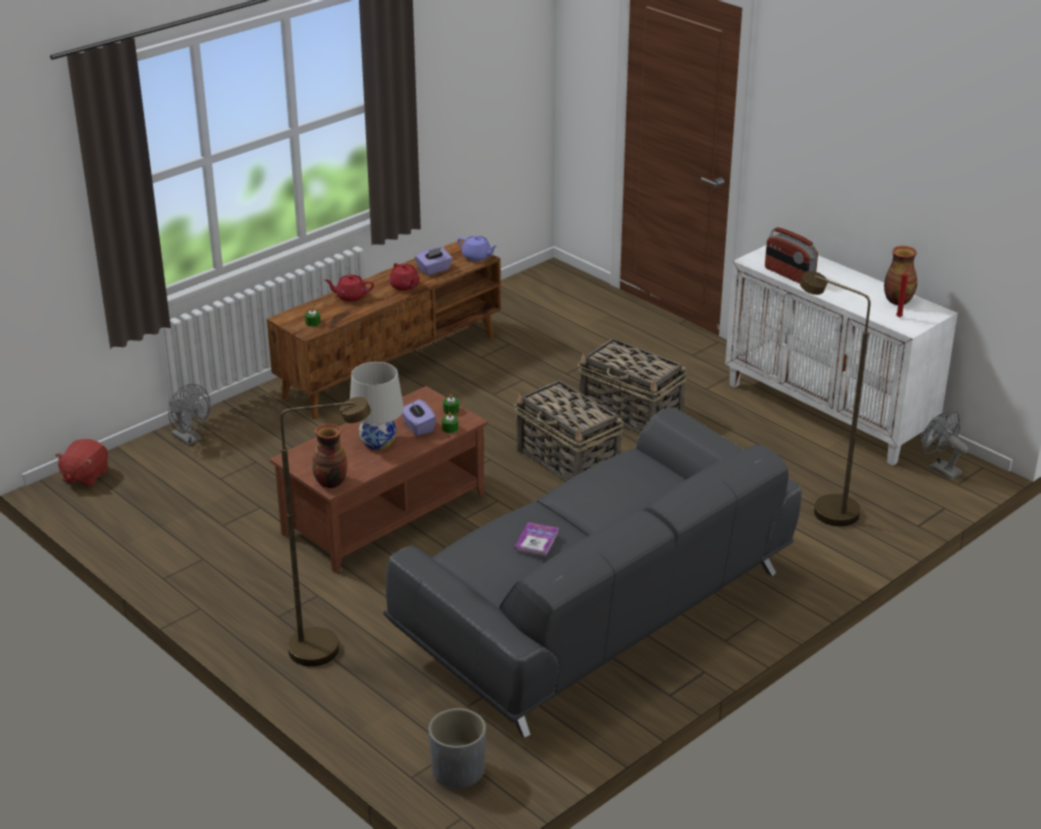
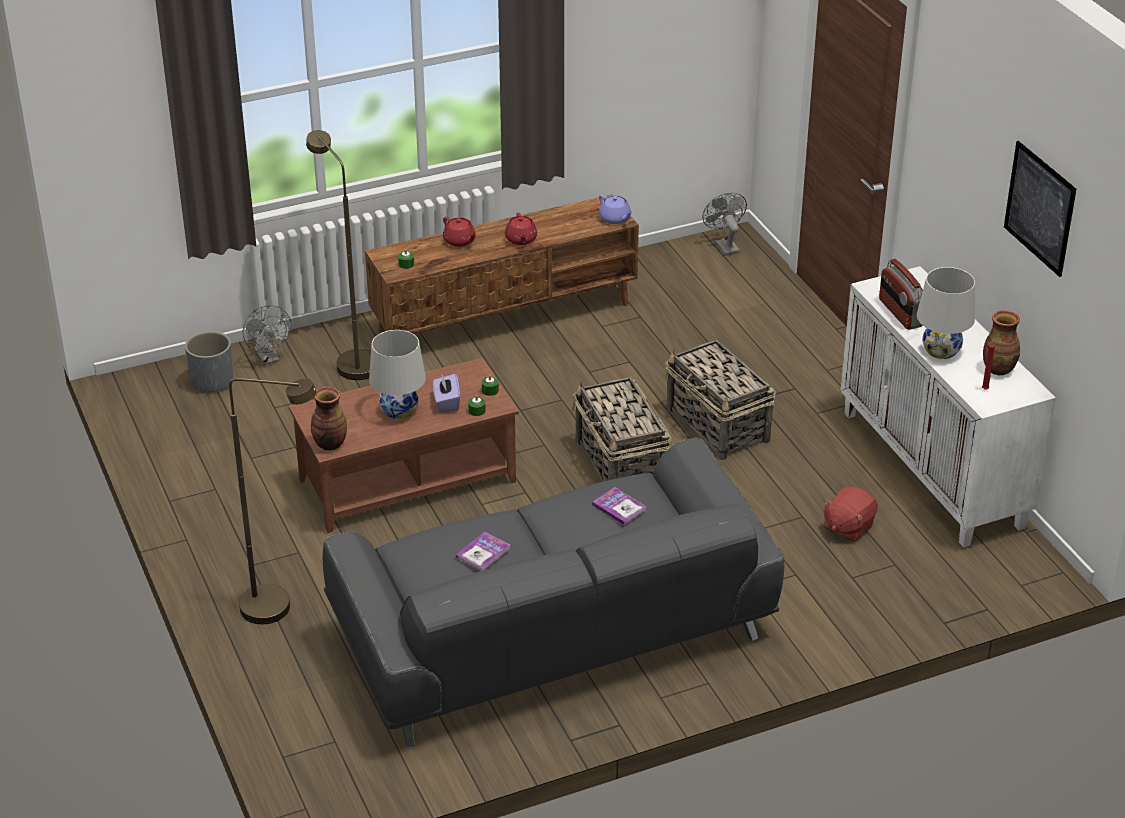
camera: 20 degrees right, 5 degrees up
red plush toy [55,439,108,487] -> red plush toy moved to [823,487,878,542]
red teapot [325,274,374,302] -> red teapot turned 150 degrees counterclockwise [443,217,476,247]
purple tissue box [415,247,452,276] -> none
grey planter [428,708,486,790] -> grey planter moved to [185,331,233,394]
brown floor lamp [800,271,870,526] -> brown floor lamp moved to [306,130,371,380]
grey fan [922,411,968,480] -> grey fan moved to [703,193,747,256]
none -> book [592,487,647,525]
none -> white table lamp [917,267,975,359]
none -> picture [1004,141,1076,277]

